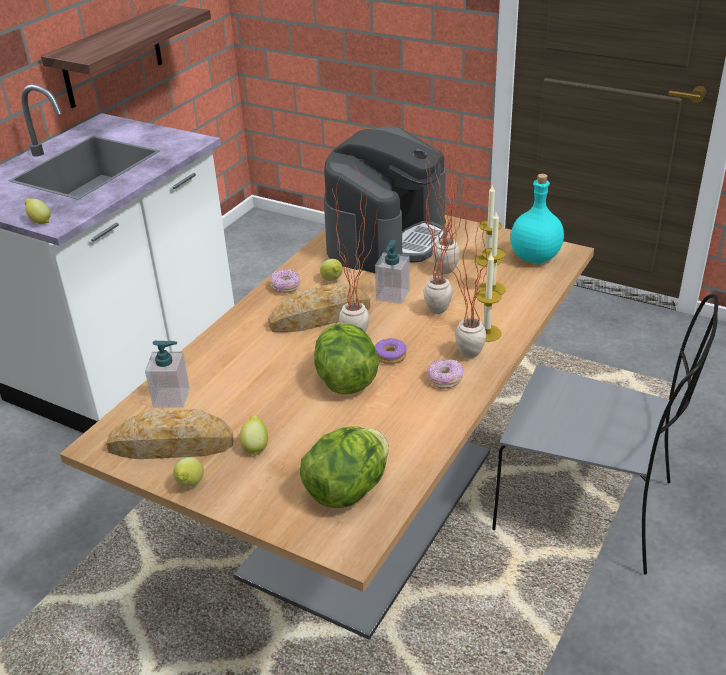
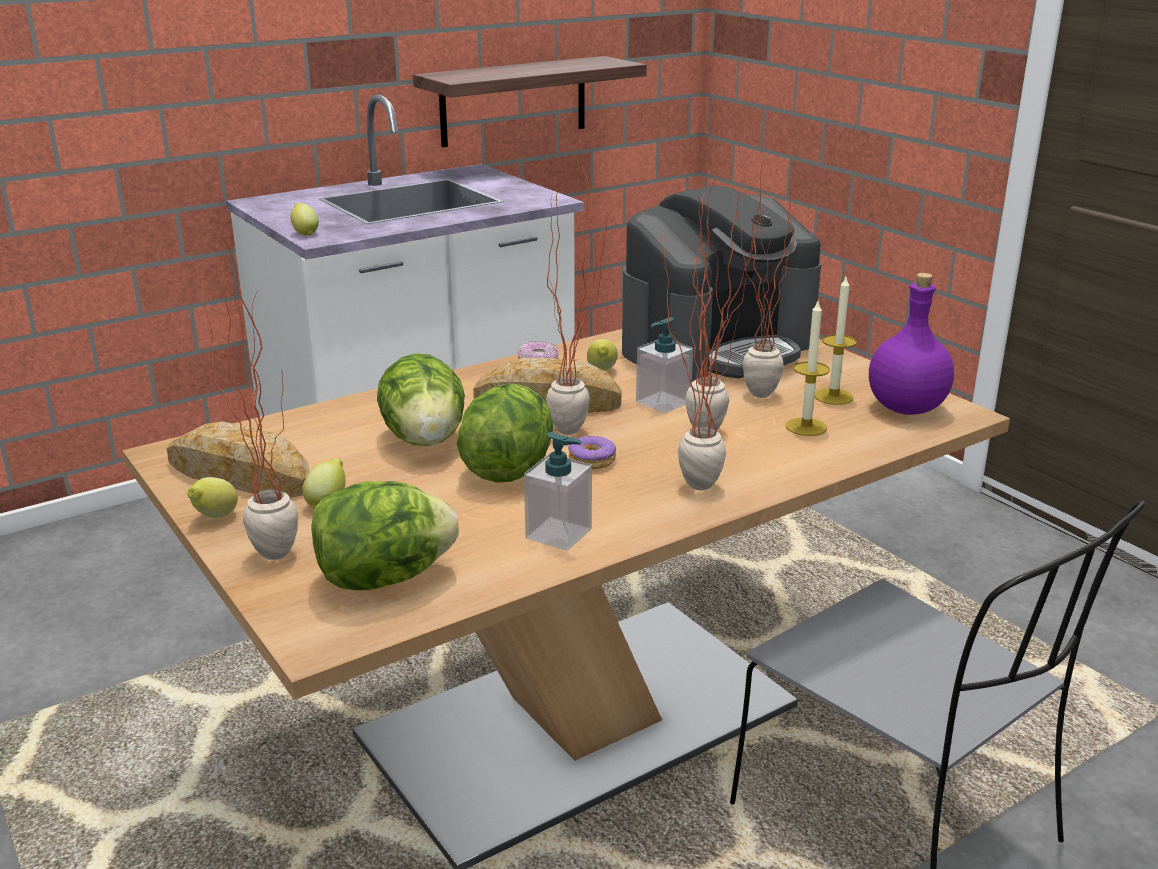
camera: 25 degrees right, 10 degrees down
soap dispenser [145,341,190,408] -> soap dispenser moved to [524,432,592,551]
donut [427,359,464,389] -> none
candle [476,253,502,342] -> none
turquoise bottle [510,174,564,263] -> purple bottle [869,273,954,415]
none -> potted plant [202,237,298,560]
none -> lettuce [377,353,465,446]

